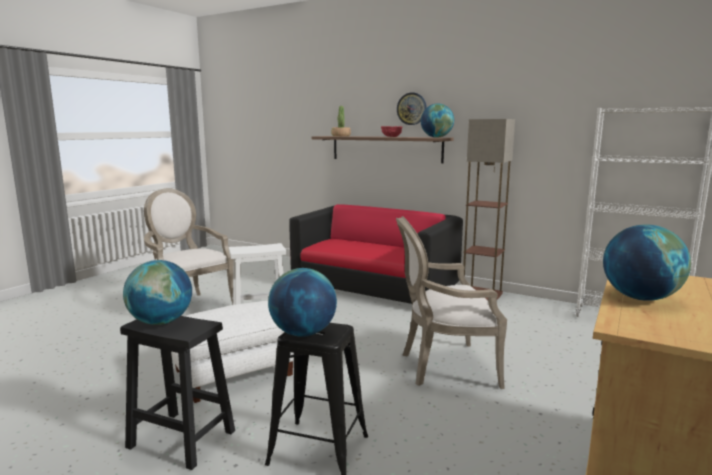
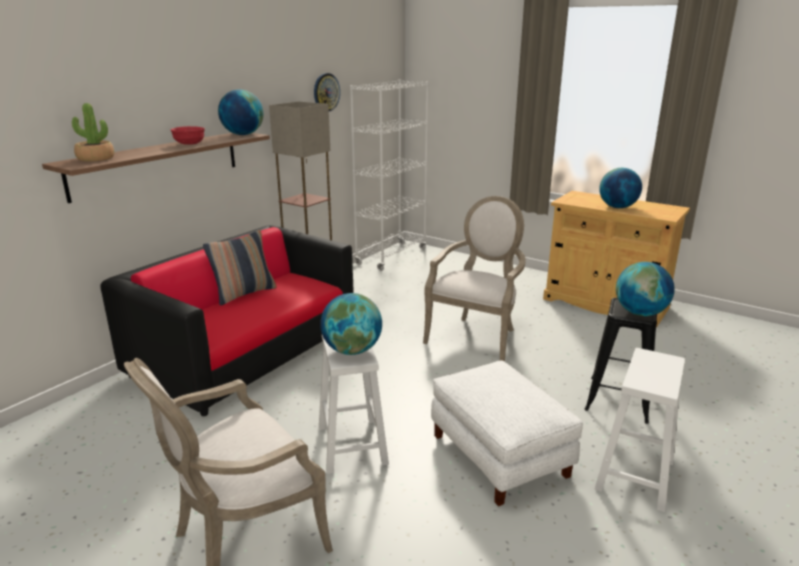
camera: 85 degrees left, 10 degrees up
black stool [120,316,235,470] -> white stool [594,348,685,512]
globe [123,260,192,325] -> globe moved to [320,293,382,355]
armchair [396,216,507,389] -> armchair turned 150 degrees counterclockwise [423,196,526,362]
wall clock [397,92,427,125] -> wall clock moved to [314,73,340,111]
none -> pillow [203,230,276,306]

